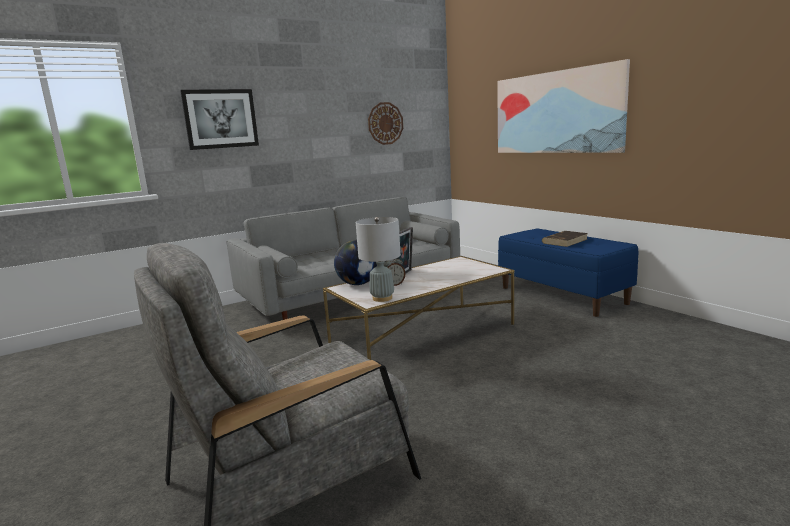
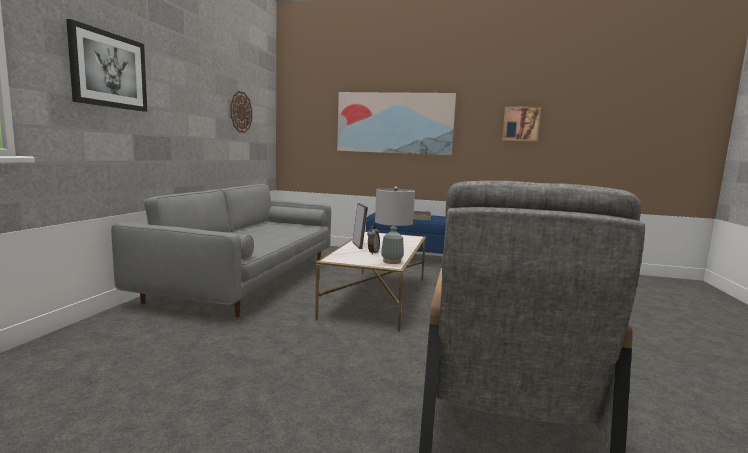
camera: 45 degrees left, 5 degrees down
globe [334,240,377,285] -> none
none -> picture [502,106,541,142]

